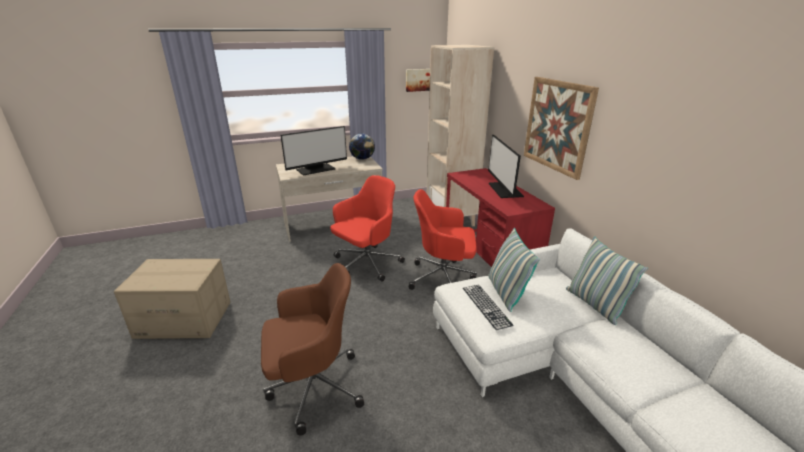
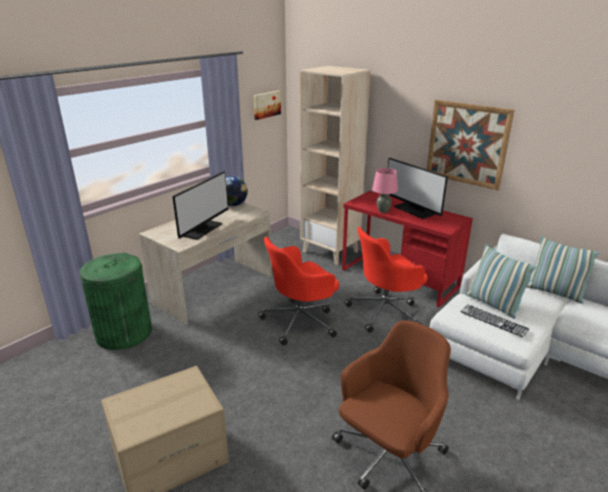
camera: 30 degrees left, 0 degrees up
red office chair [330,175,405,282] -> red office chair turned 135 degrees counterclockwise [258,237,339,346]
none -> green trash can [80,252,152,350]
none -> pink table lamp [372,168,398,213]

